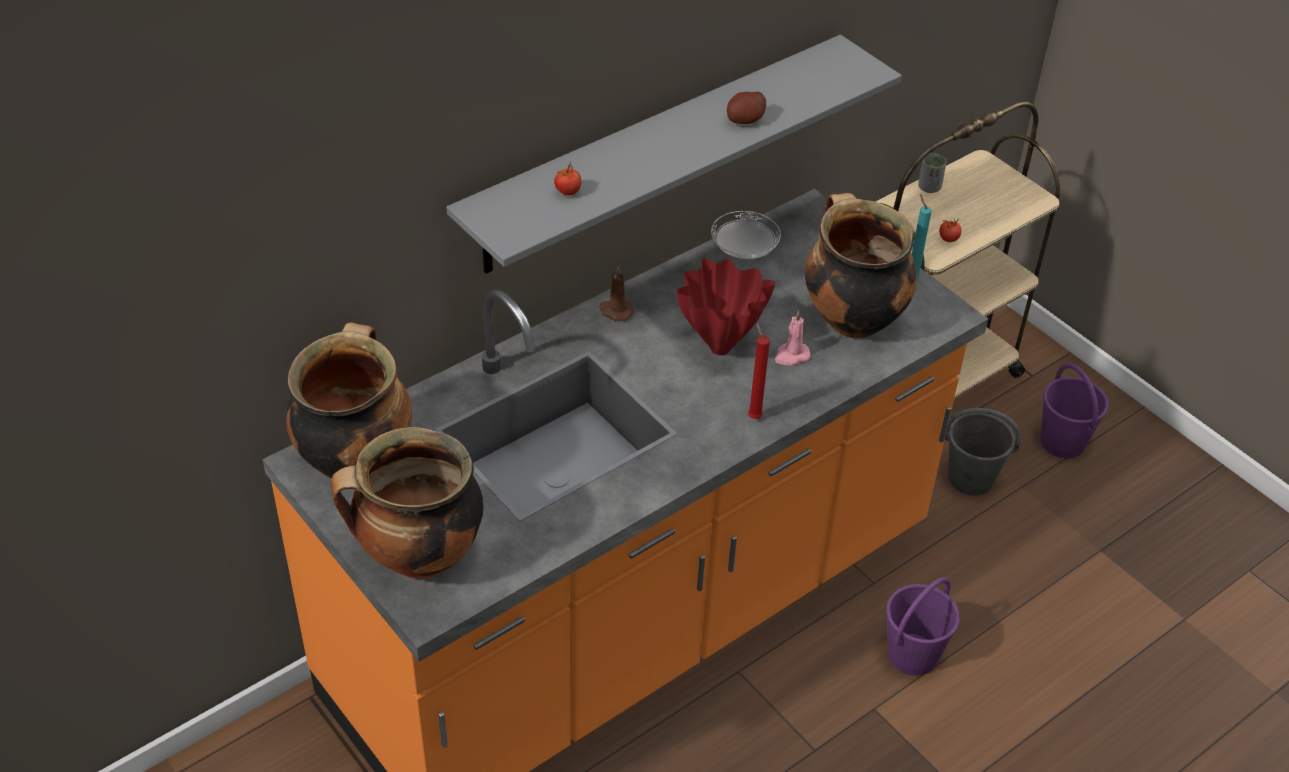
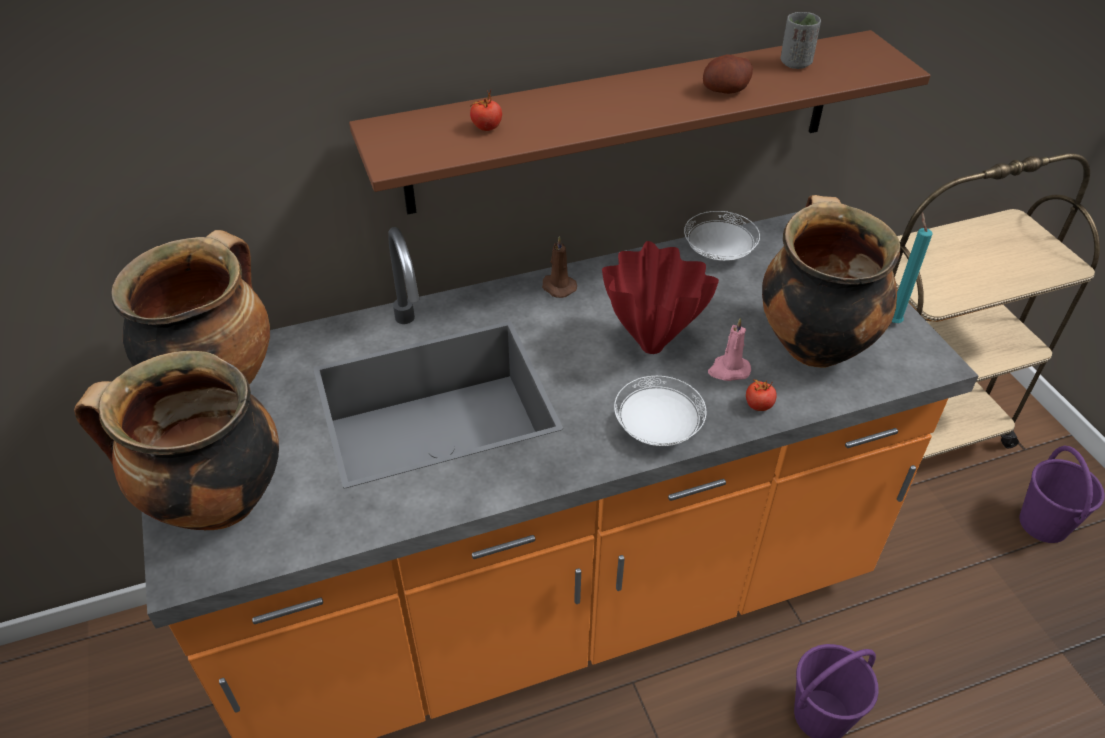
camera: 20 degrees right, 0 degrees up
grey shelf [446,35,902,274] -> brown shelf [349,30,931,214]
red candle [748,323,770,419] -> white plate [614,376,706,446]
grey cup [918,153,946,193] -> grey cup moved to [780,12,821,69]
tomato [939,218,961,242] -> tomato moved to [746,379,777,411]
grey bucket [945,408,1021,496] -> none

